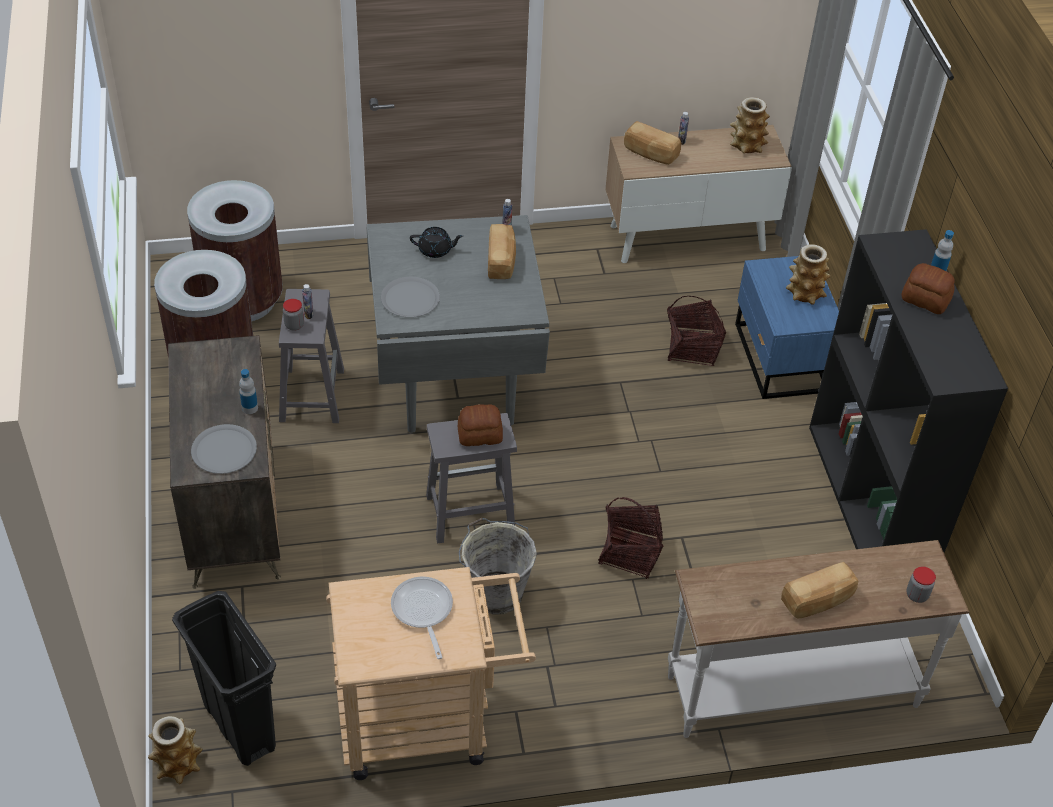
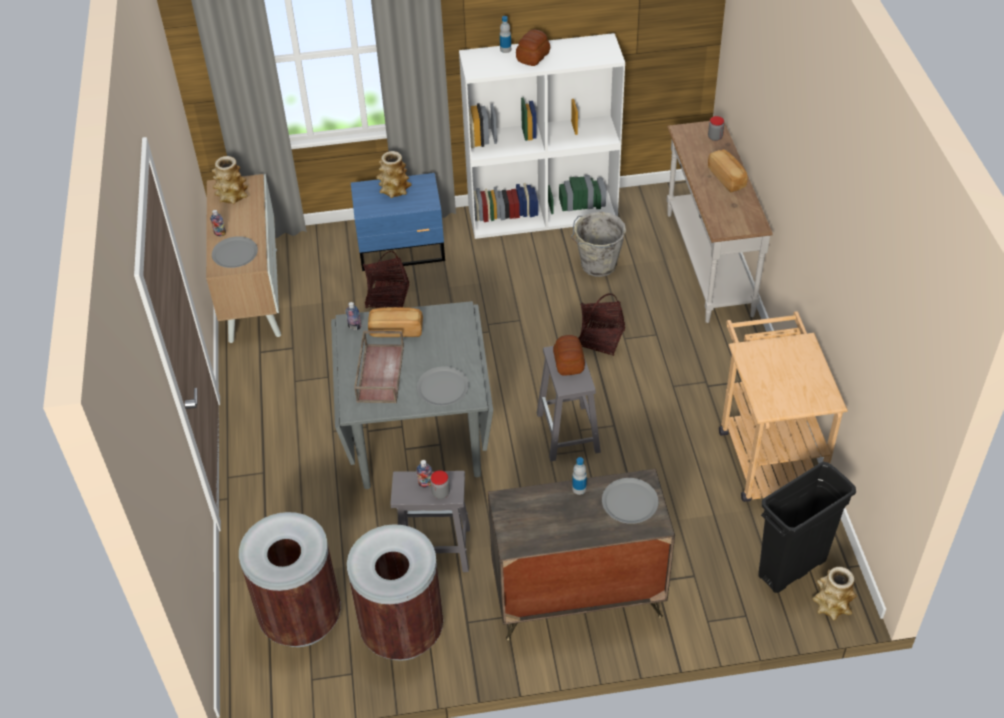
camera: 85 degrees left, 0 degrees up
frying pan [391,577,453,659] -> none
black teapot [410,227,463,258] -> brown tray [354,330,404,403]
grey bucket [459,518,537,615] -> grey bucket moved to [571,212,626,277]
bread [624,121,681,165] -> grey plate [212,236,258,268]
black bookcase [809,229,1008,553] -> white bookcase [459,33,625,239]

